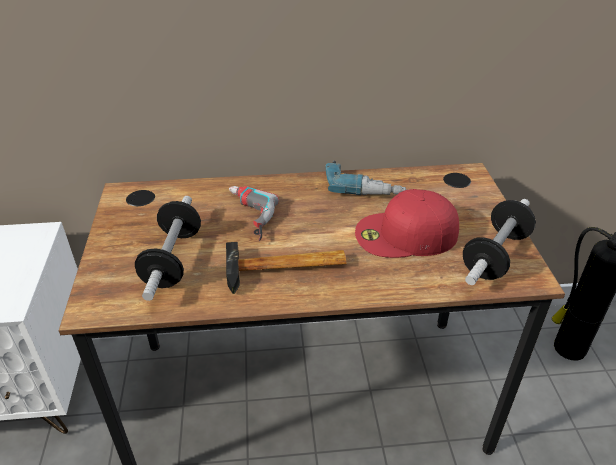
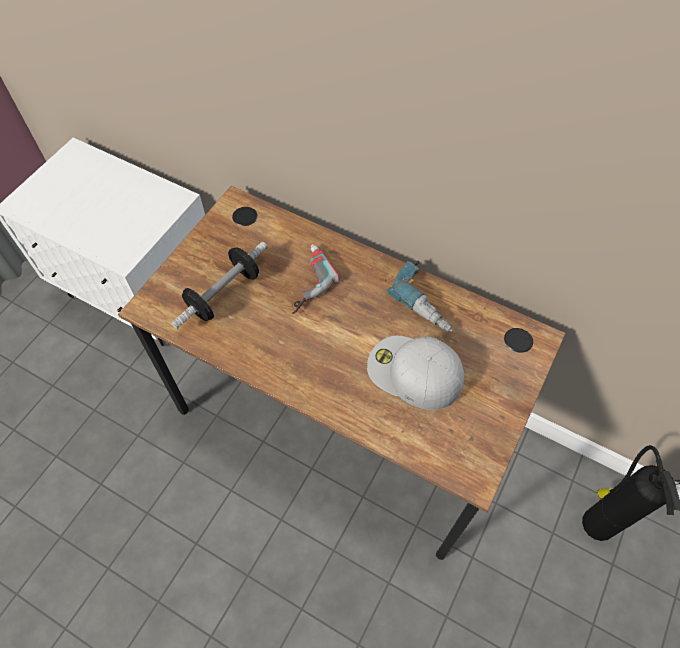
camera: 35 degrees right, 20 degrees up
hammer [226,242,347,294] -> none
red cap [355,189,459,258] -> white cap [367,336,464,410]
dumbbell [463,199,536,285] -> none

